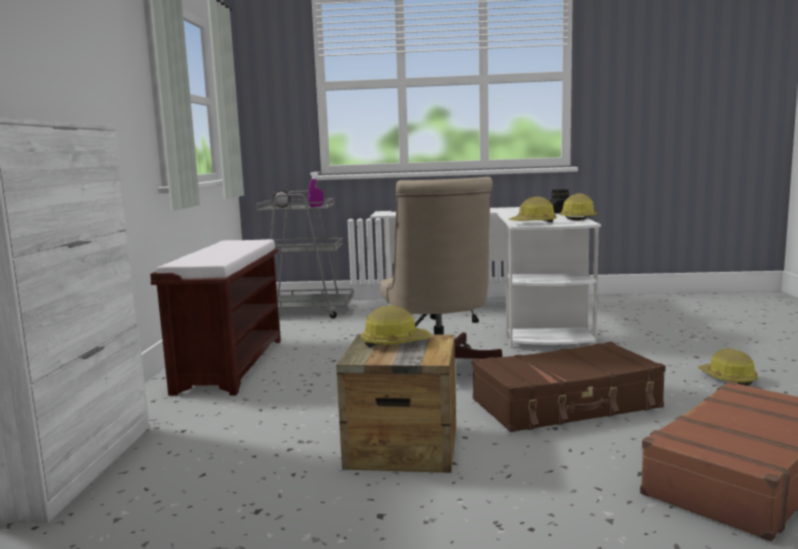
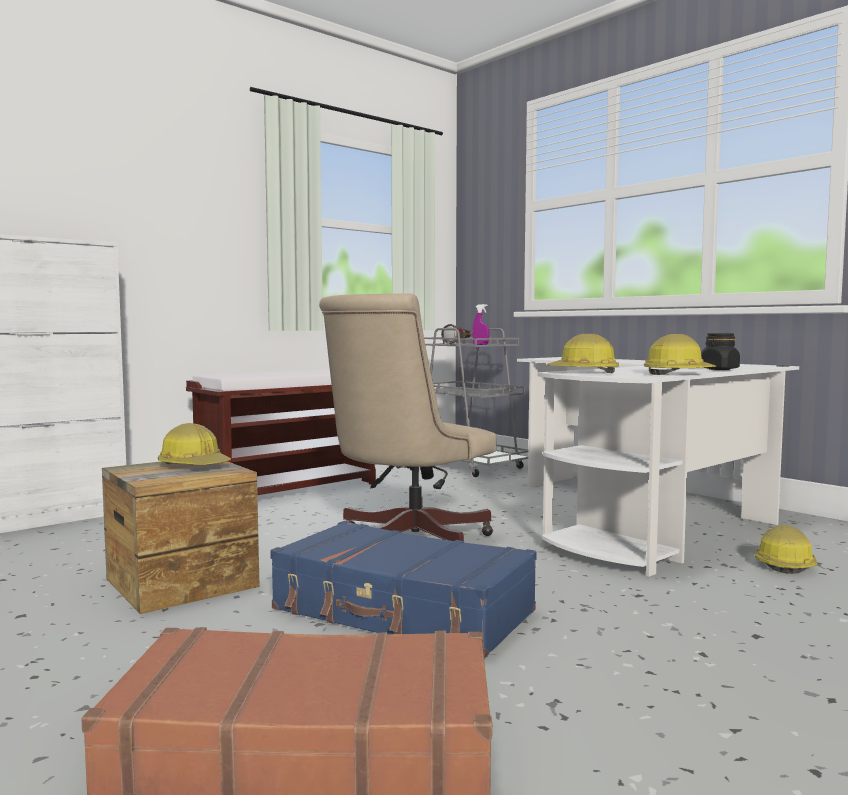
camera: 45 degrees right, 5 degrees down
brown suitcase [472,342,665,432] -> blue suitcase [270,521,537,658]
hard hat [698,348,758,386] -> hard hat moved to [755,525,817,574]

